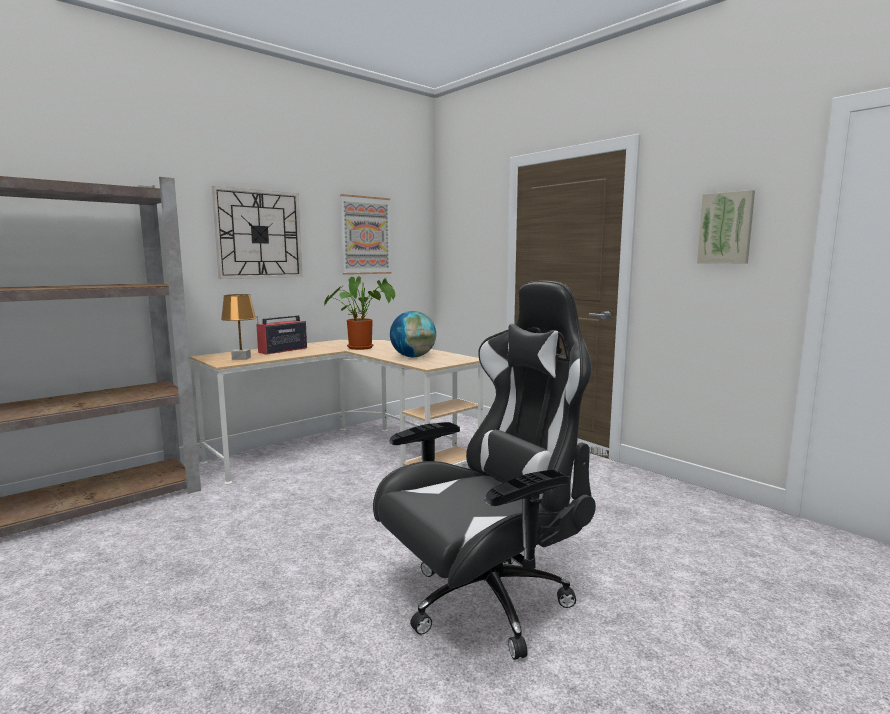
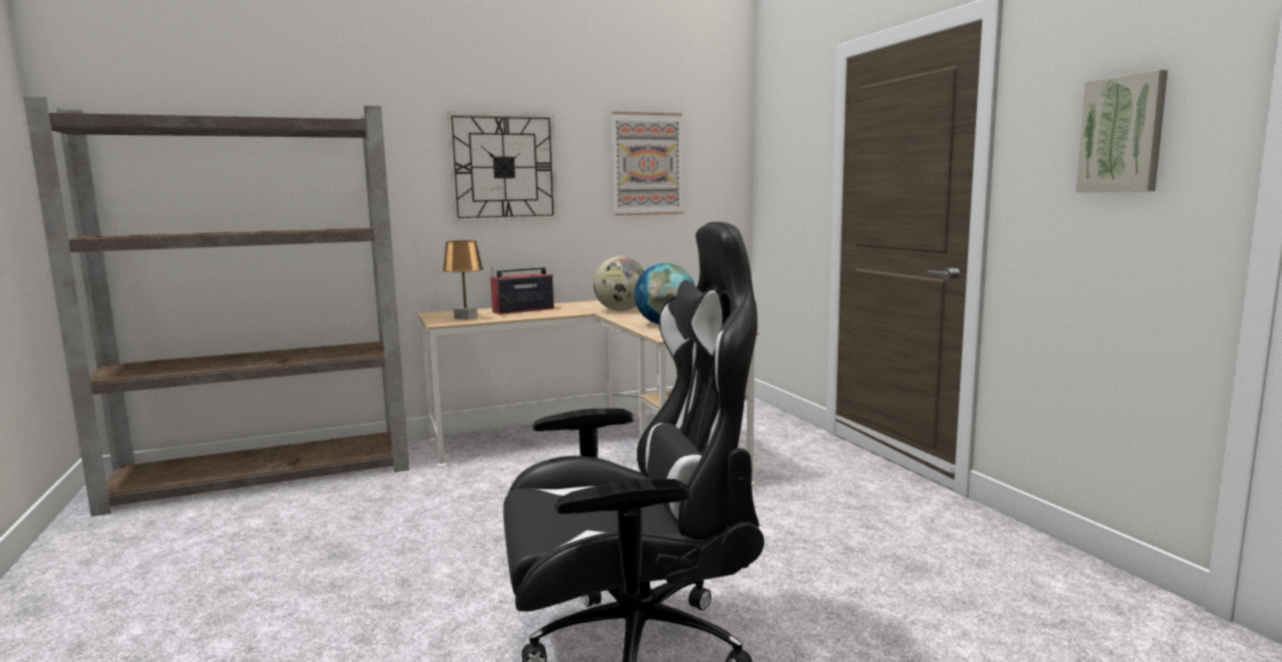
camera: 20 degrees right, 0 degrees up
potted plant [324,276,396,350] -> globe [593,256,644,311]

